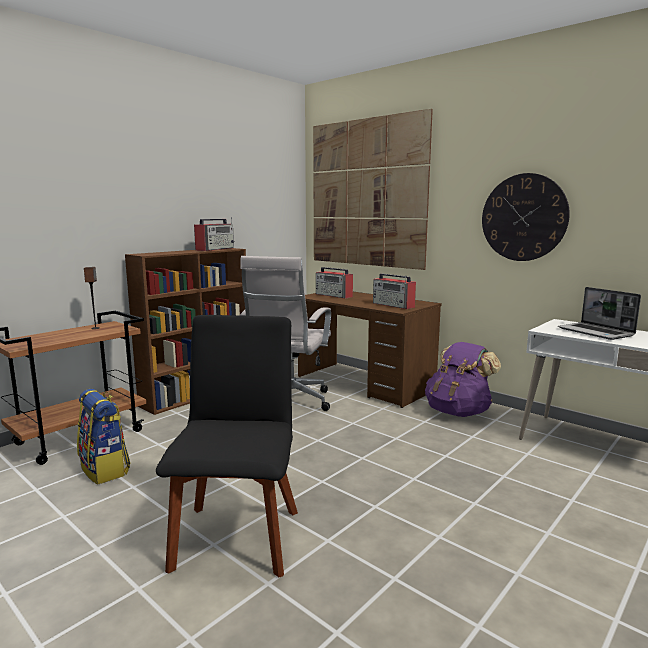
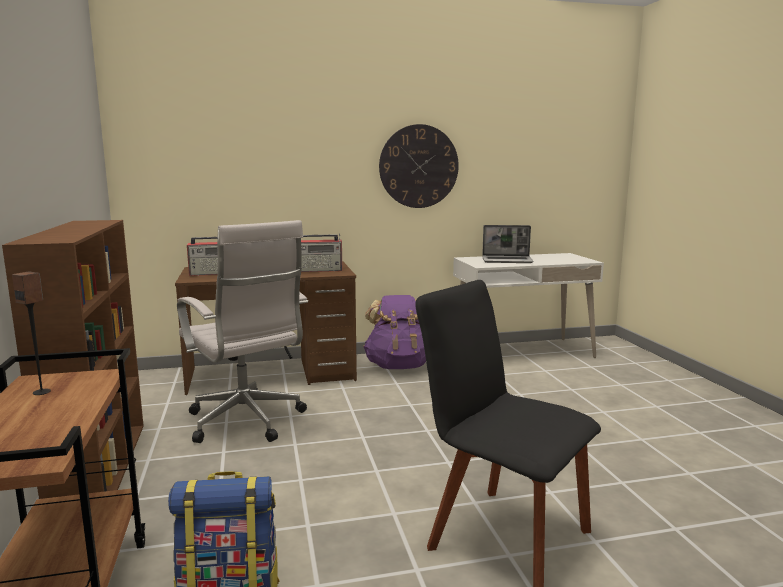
camera: 55 degrees left, 0 degrees up
radio [194,217,234,251] -> none
picture [313,109,433,270] -> none

